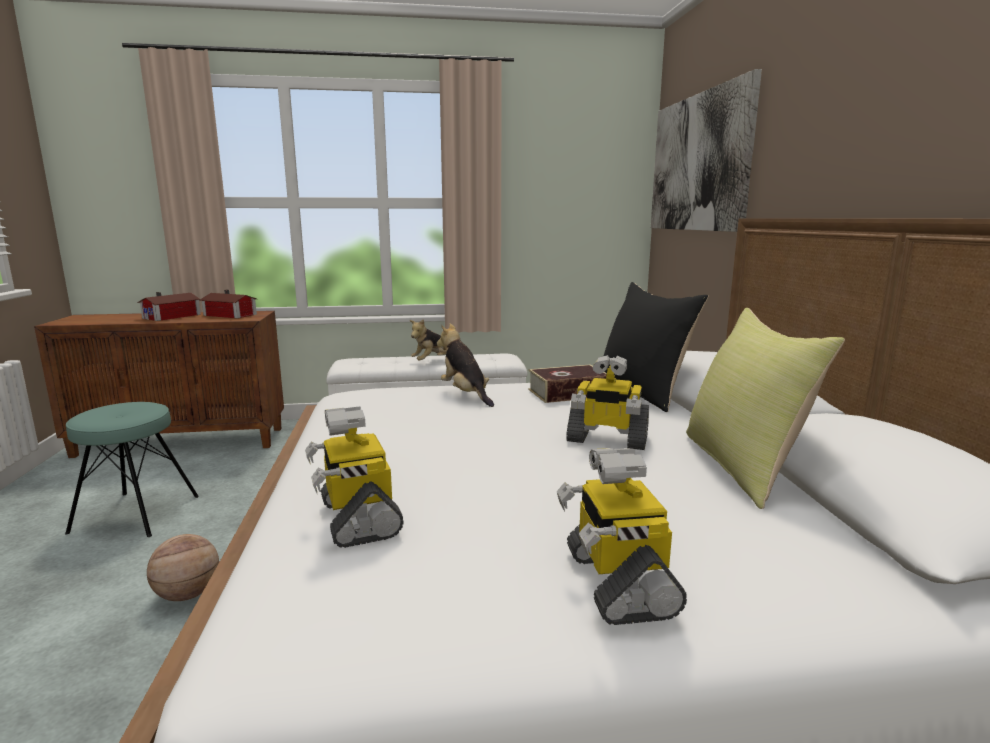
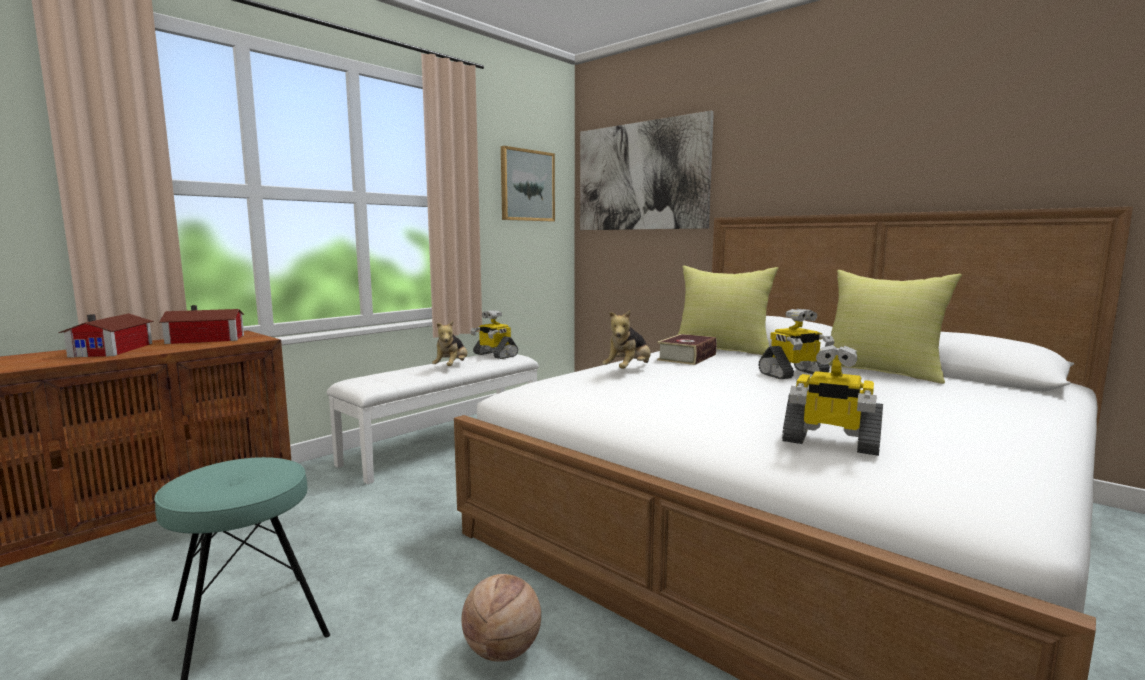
camera: 40 degrees left, 5 degrees down
plush toy [437,323,494,407] -> plush toy turned 75 degrees counterclockwise [602,310,651,369]
toy robot [557,448,687,625] -> toy robot moved to [470,310,518,359]
black pillow [604,282,708,412] -> yellow pillow [678,266,778,355]
none -> picture [501,146,555,221]

